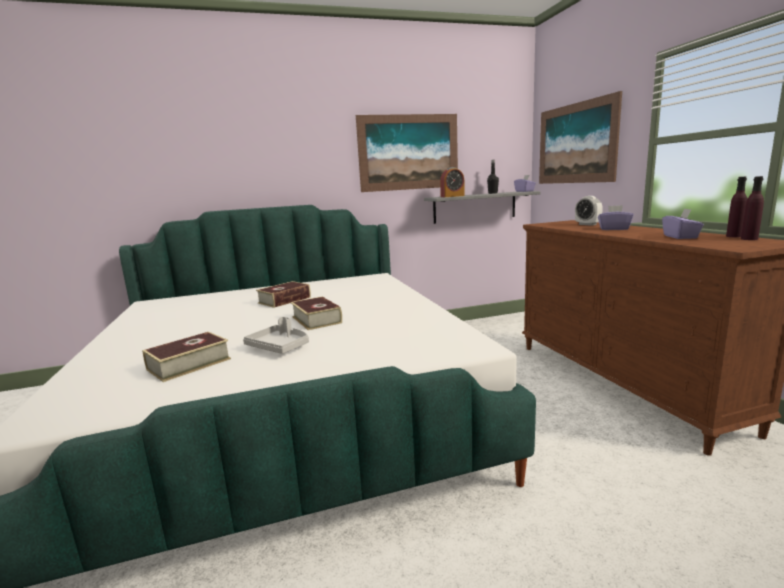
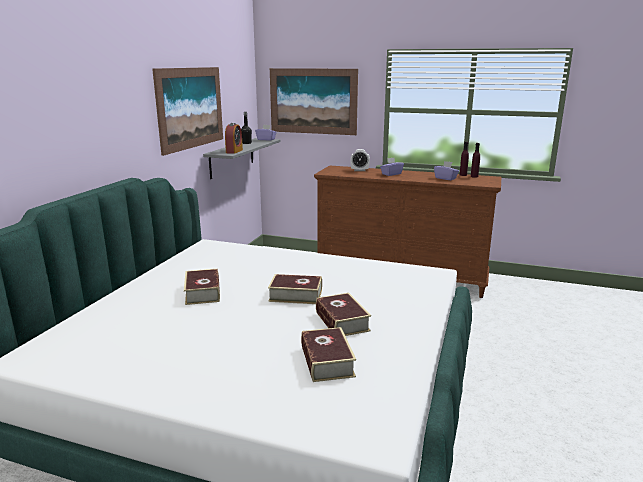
camera: 55 degrees left, 5 degrees up
grey tray [243,317,309,354] -> book [316,293,371,336]

